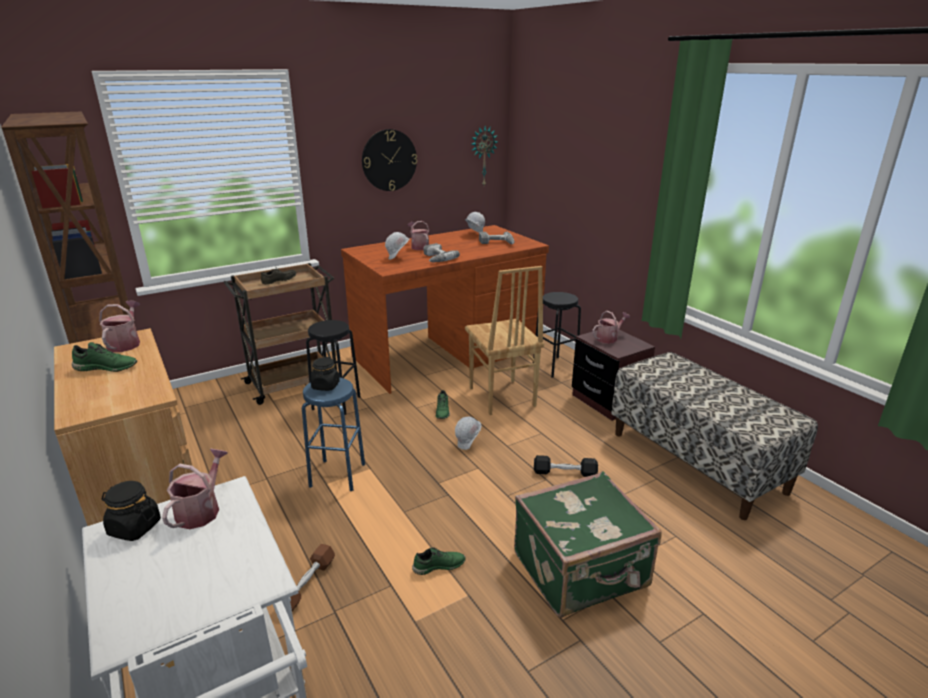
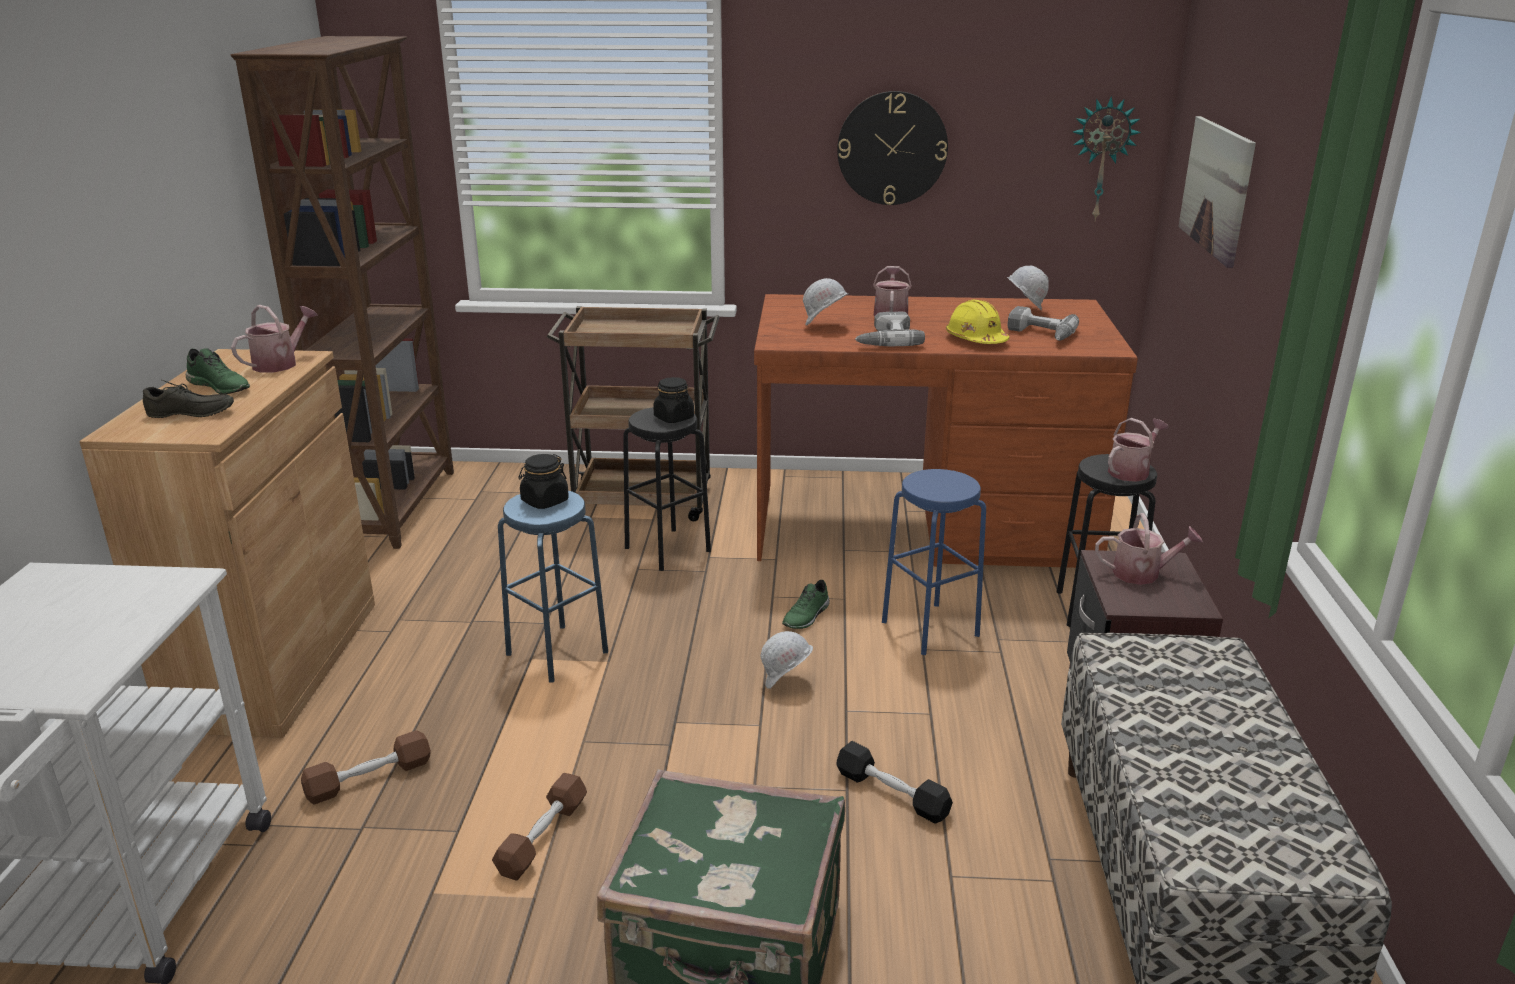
camera: 35 degrees right, 0 degrees up
black jar [102,481,161,541] -> black jar moved to [653,377,694,423]
watering can [162,449,228,529] -> watering can moved to [1108,418,1168,482]
grey shoe [261,266,296,284] -> grey shoe moved to [143,380,234,418]
green shoe [412,547,466,575] -> brown dumbbell [492,773,587,881]
brown chair [465,266,544,415] -> blue stool [882,469,986,655]
none -> yellow hard hat [946,300,1009,344]
none -> picture [1178,116,1256,268]

